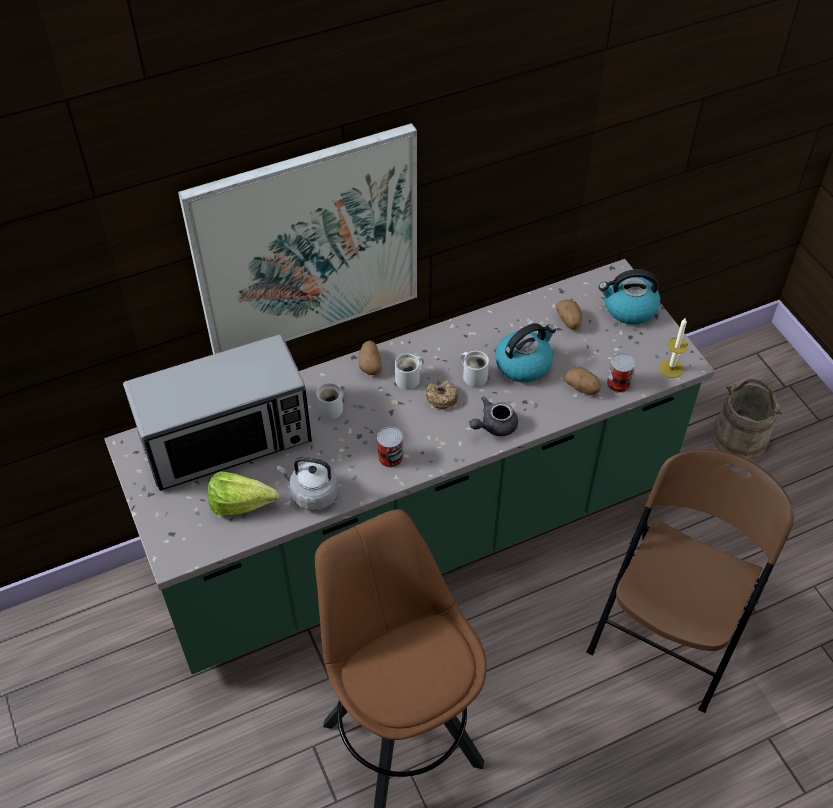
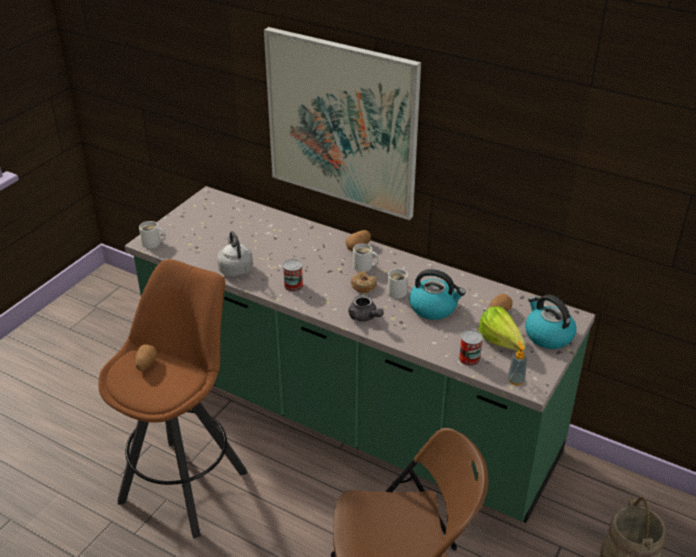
camera: 55 degrees right, 15 degrees down
microwave [123,334,312,491] -> none
lettuce [208,471,279,516] -> lettuce moved to [478,306,526,351]
white mug [316,383,345,420] -> white mug moved to [139,221,166,248]
grey teapot [470,397,518,436] -> grey teapot turned 150 degrees counterclockwise [348,295,384,322]
potato [564,367,601,395] -> potato moved to [135,345,157,371]
candle [659,317,688,378] -> soap dispenser [508,341,527,385]

